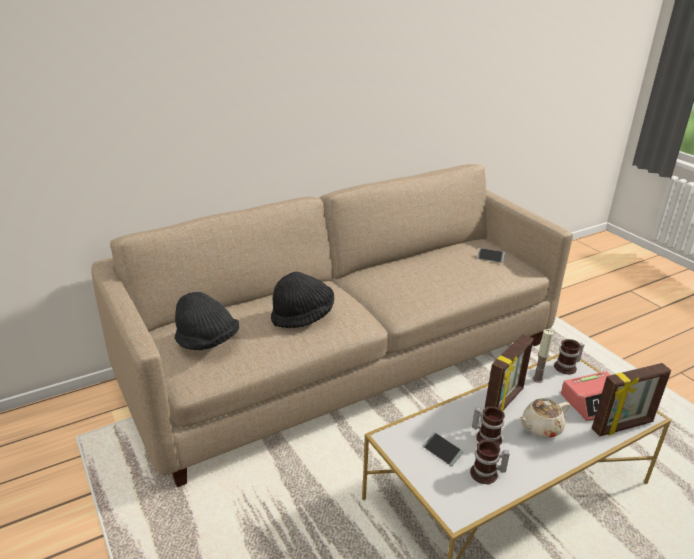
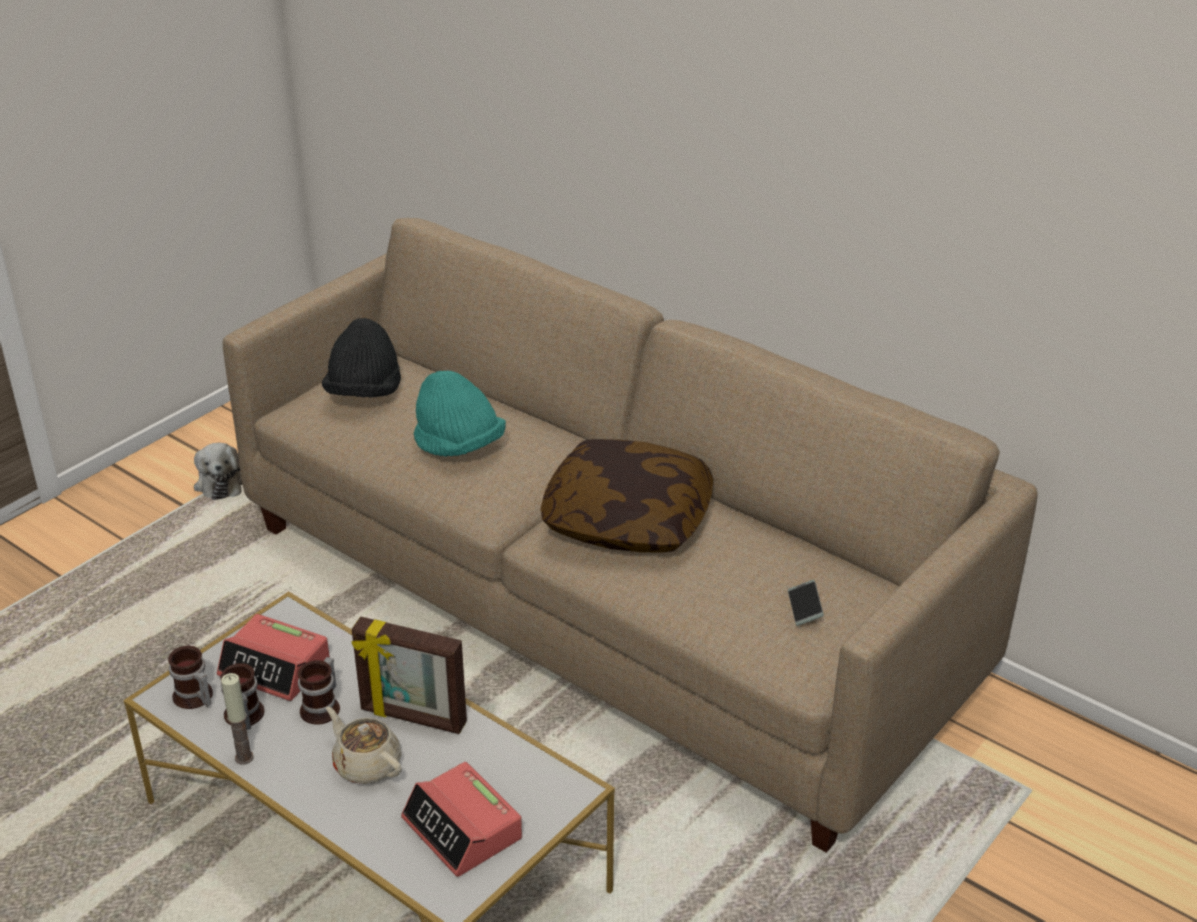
camera: 70 degrees right, 5 degrees up
black hat [271,272,334,328] -> turquoise hat [414,371,506,456]
phone [423,432,463,466] -> alarm clock [217,614,330,701]
candle [533,329,553,383] -> candle moved to [221,673,254,764]
mug [554,339,584,374] -> mug moved to [168,646,213,709]
picture frame [592,363,671,437] -> none
none -> plush toy [194,443,243,500]
none -> pillow [541,439,713,553]

